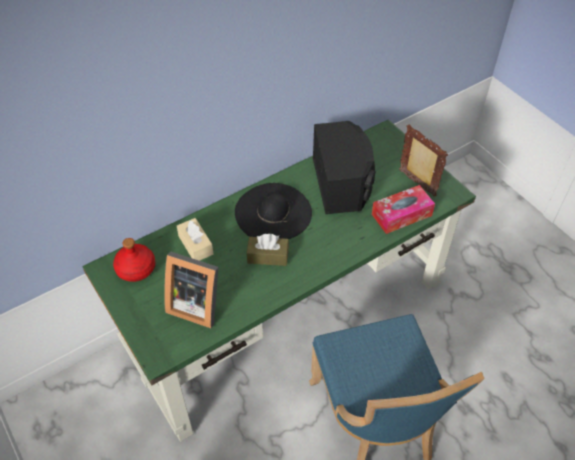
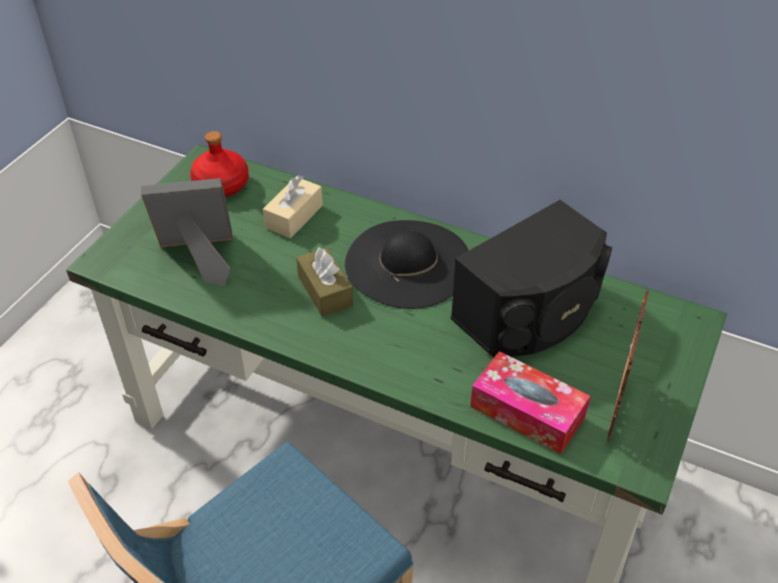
camera: 60 degrees right, 5 degrees down
picture frame [164,251,219,328] -> picture frame turned 90 degrees clockwise [141,178,233,286]

